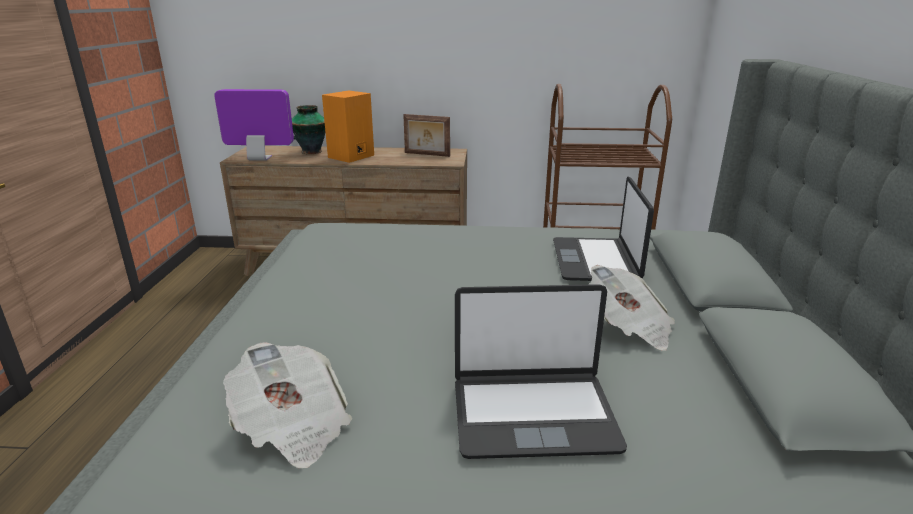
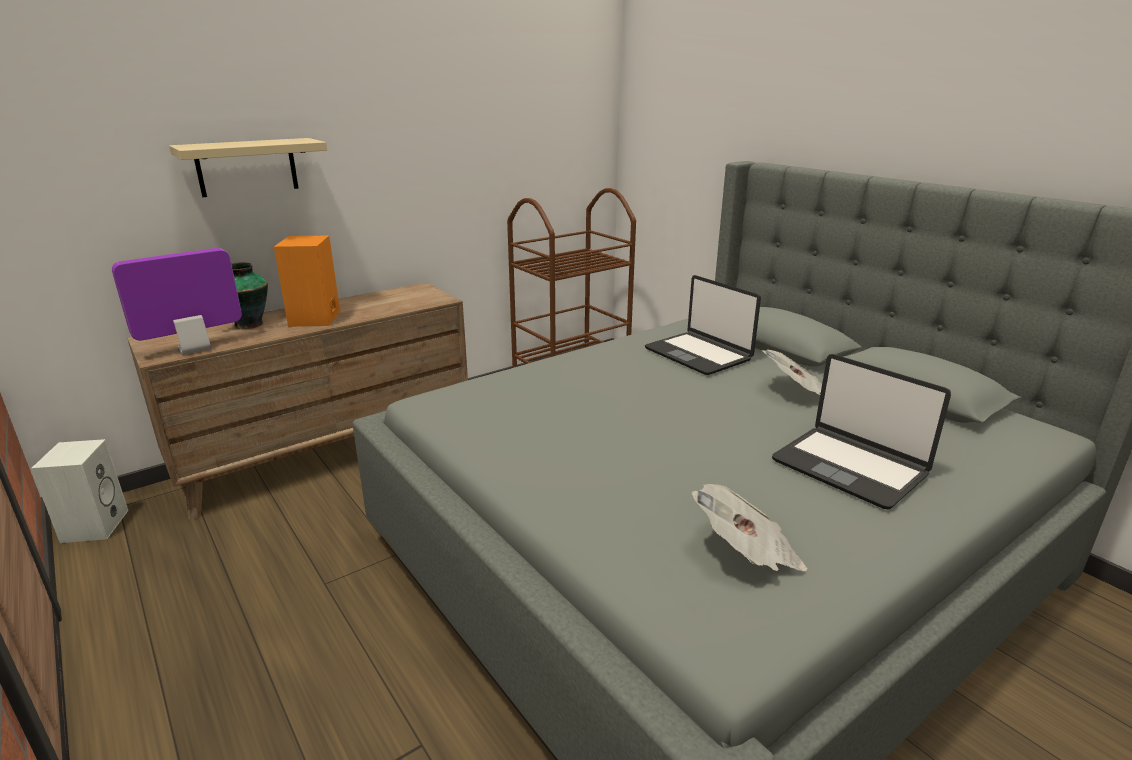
camera: 40 degrees left, 0 degrees up
picture frame [403,114,450,157] -> none
laptop [455,284,627,459] -> laptop turned 90 degrees clockwise [772,354,951,509]
none -> white speaker [31,439,128,543]
none -> beige shelf [169,138,327,197]

